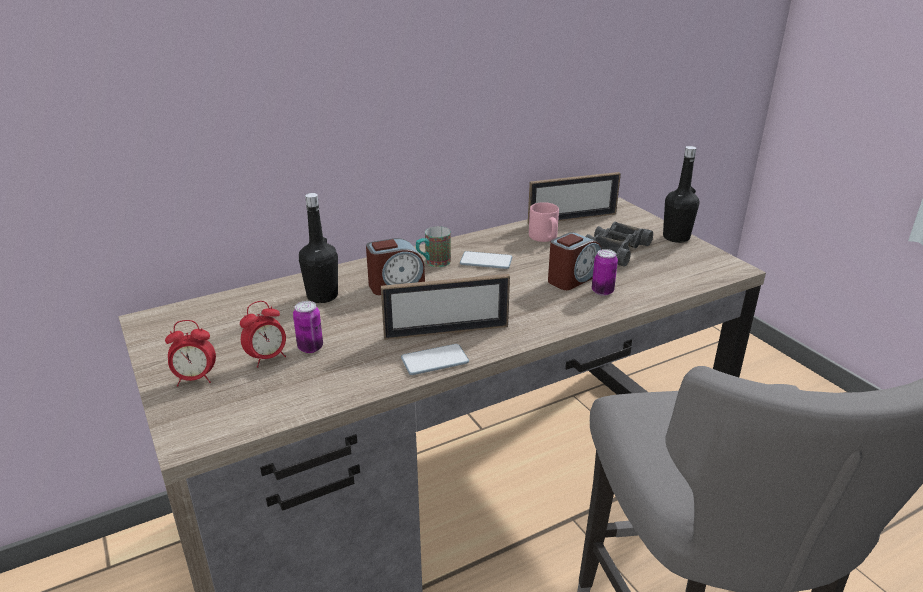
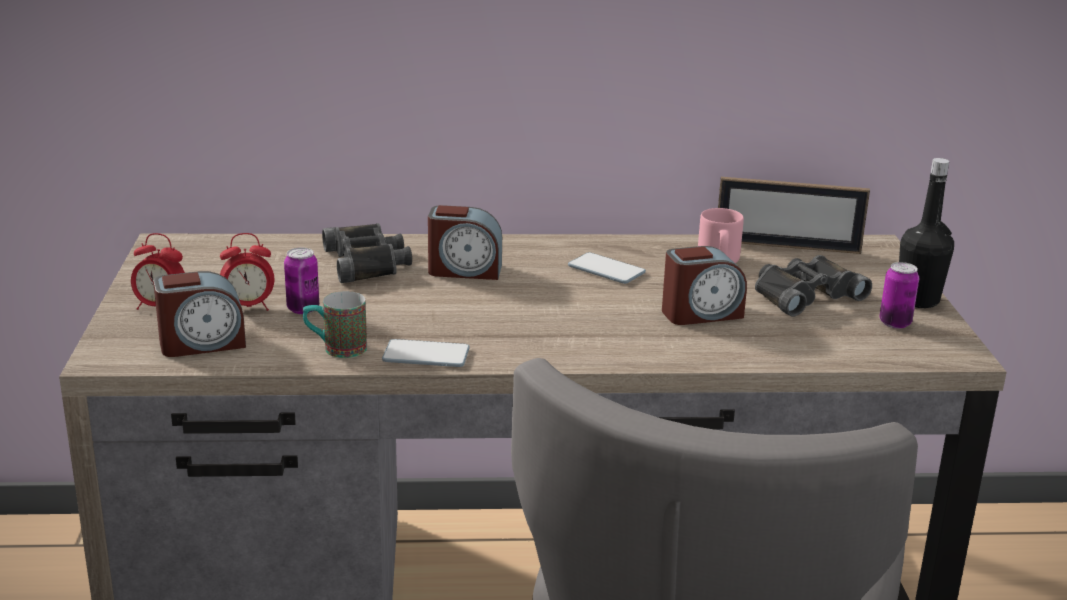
camera: 25 degrees right, 5 degrees down
black bottle [299,193,338,303] -> black binoculars [322,223,412,283]
picture frame [381,274,510,340] -> none
mug [416,226,451,267] -> mug moved to [303,291,367,358]
can [592,249,618,296] -> can moved to [879,262,919,329]
none -> alarm clock [153,271,246,357]

